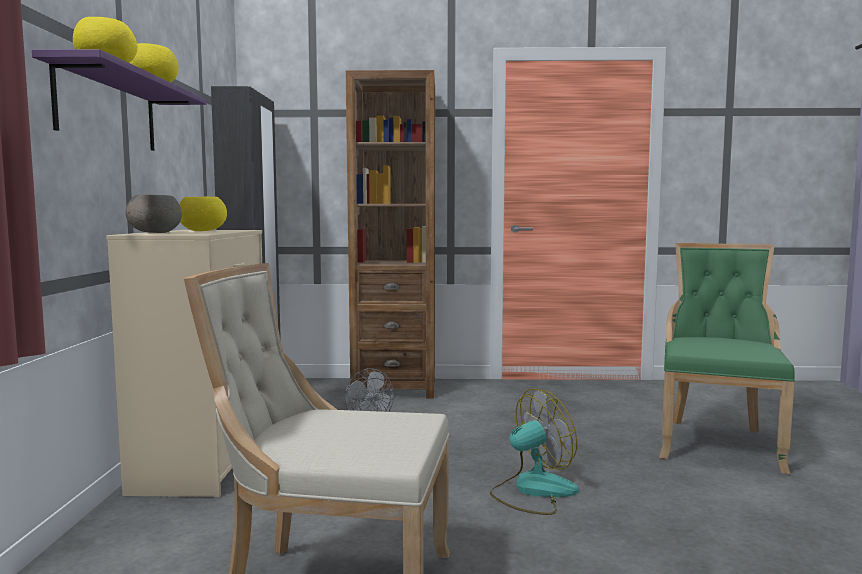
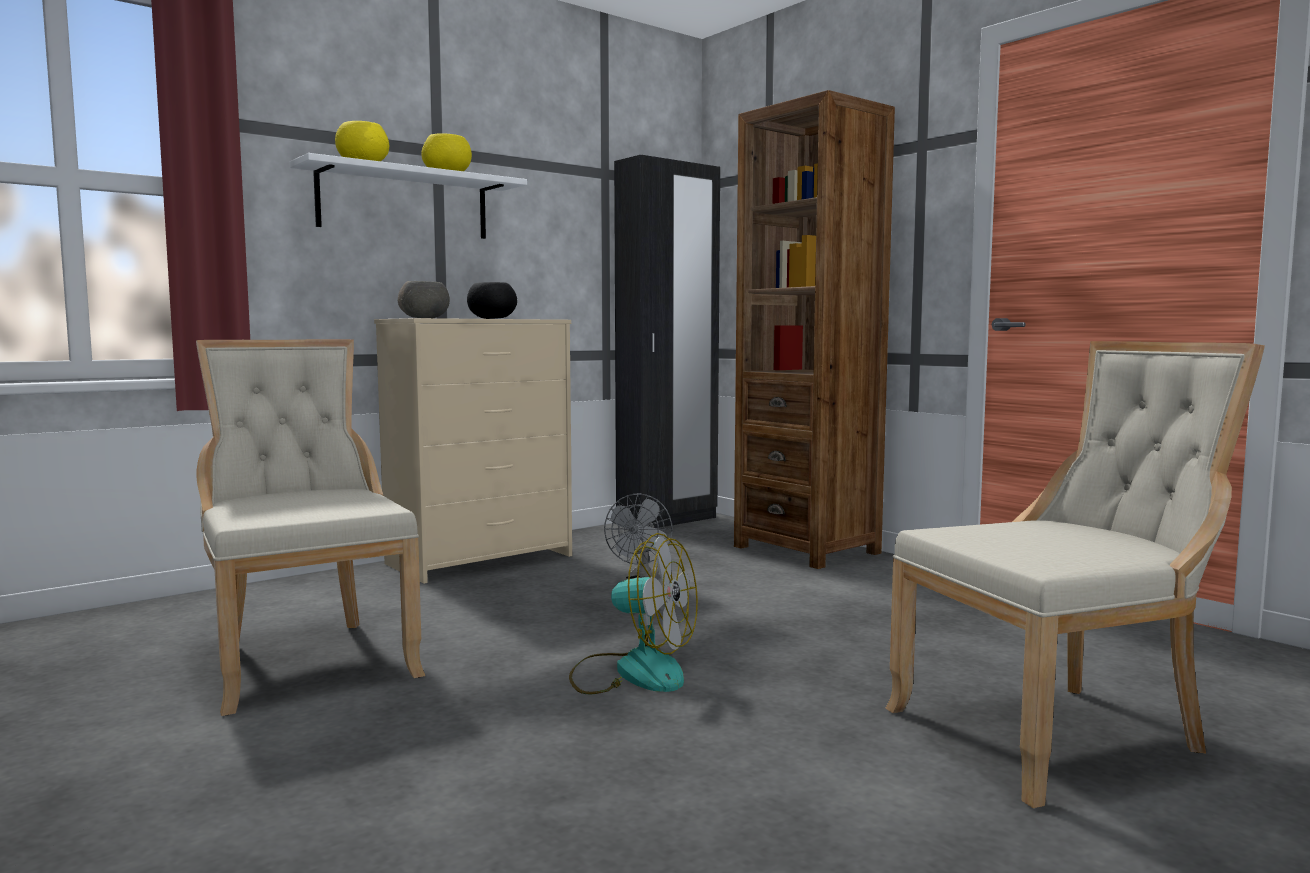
camera: 50 degrees right, 0 degrees up
purple shelf [32,49,207,151] -> white shelf [290,153,527,239]
yellow bowl [179,197,227,231] -> black bowl [467,282,517,319]
green chair [659,243,795,474] -> beige chair [886,341,1265,808]

